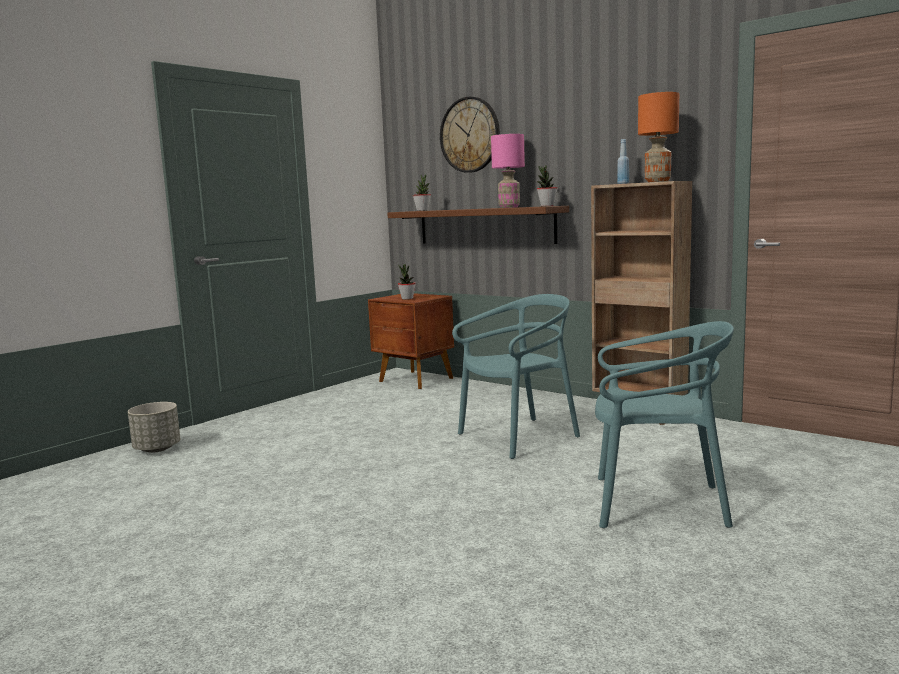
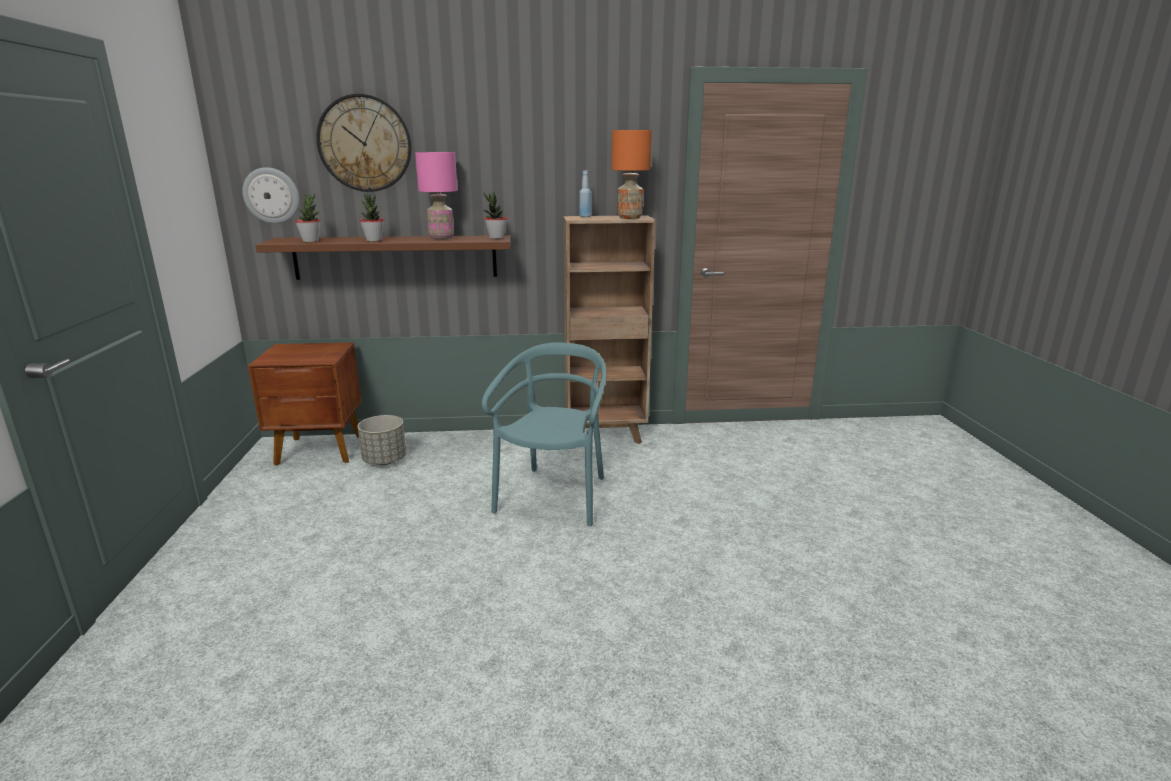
camera: 45 degrees left, 10 degrees up
grey planter [128,402,180,453] -> grey planter moved to [358,415,406,465]
potted plant [398,264,416,300] -> potted plant moved to [360,193,384,242]
turquoise chair [595,321,734,528] -> none
none -> wall clock [242,167,299,224]

